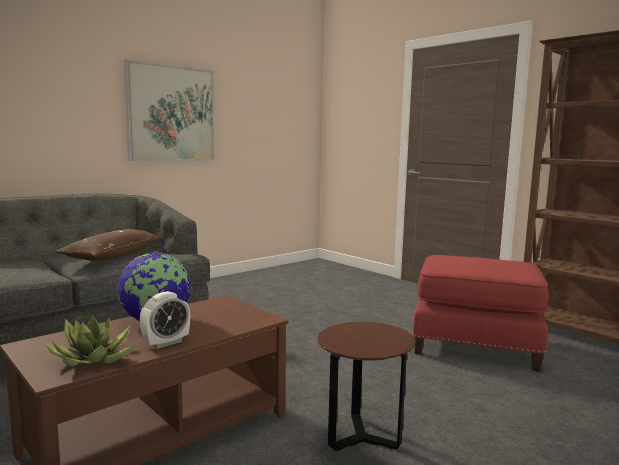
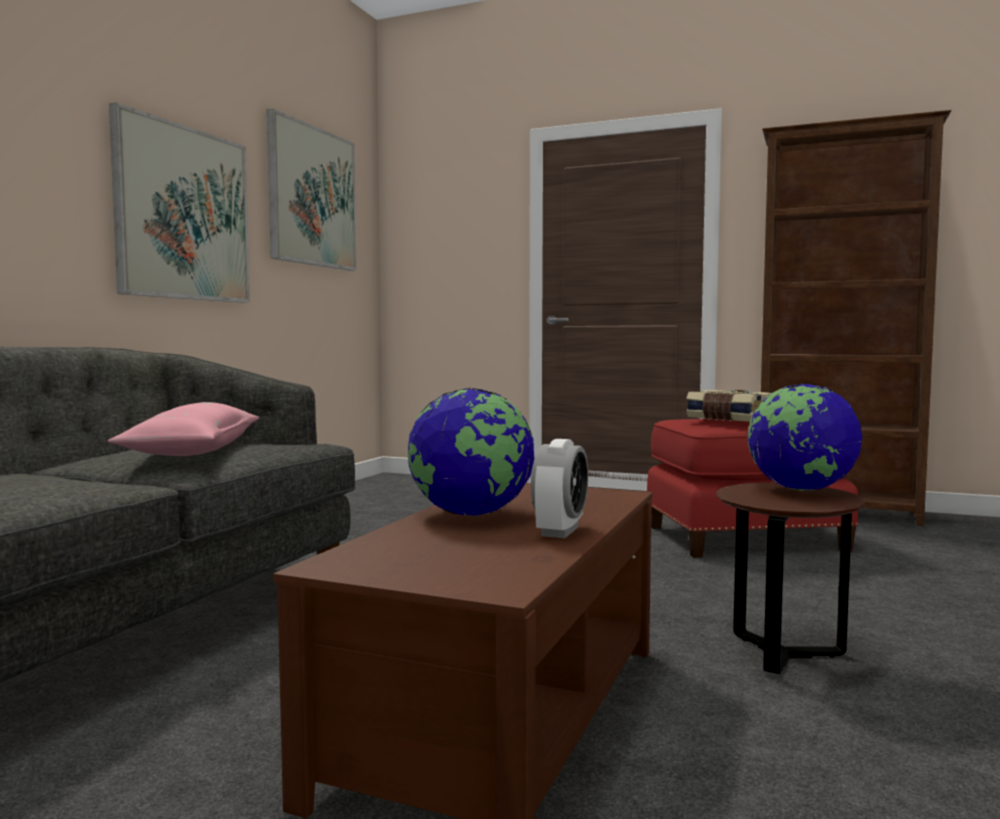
camera: 25 degrees left, 5 degrees down
potted plant [43,315,136,366] -> none
brown pillow [55,229,163,261] -> pink pillow [108,402,259,456]
none -> picture [267,108,357,271]
none -> book [686,389,772,422]
none -> globe [748,383,862,491]

